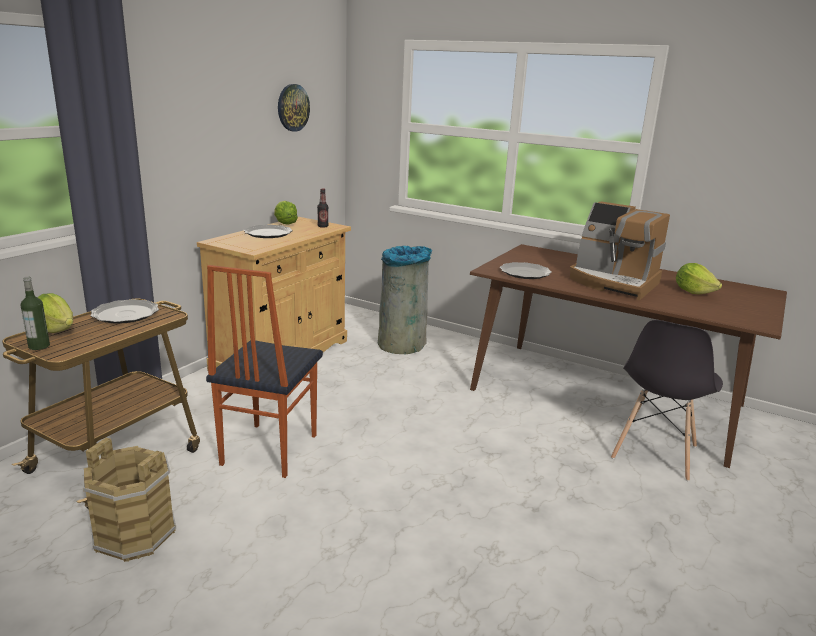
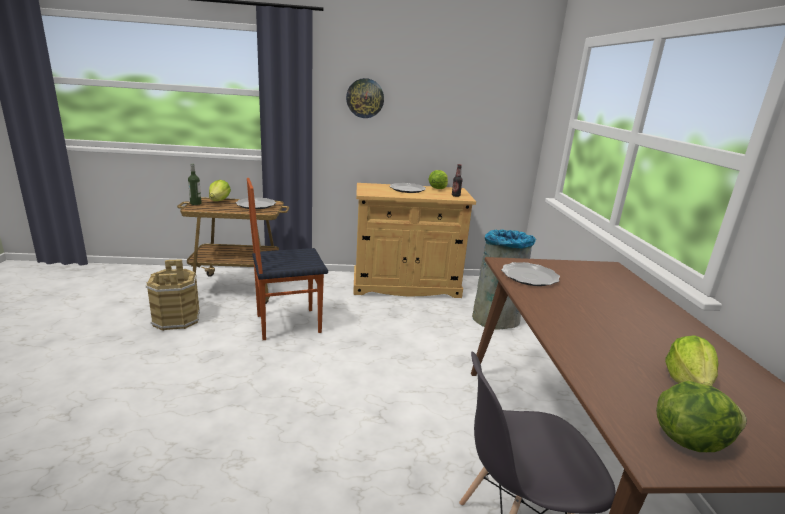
camera: 55 degrees right, 0 degrees up
wall clock [278,84,310,132] -> wall clock moved to [346,78,384,118]
coffee machine [570,201,670,301] -> none
none -> lettuce [656,381,747,452]

